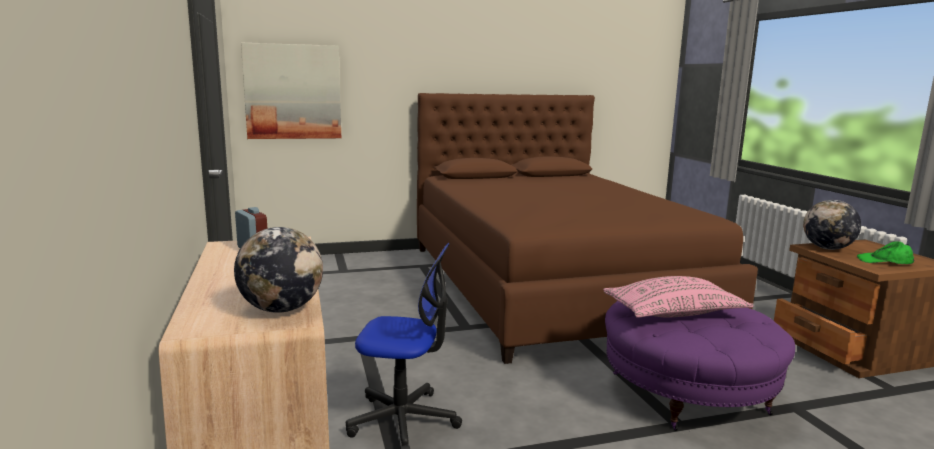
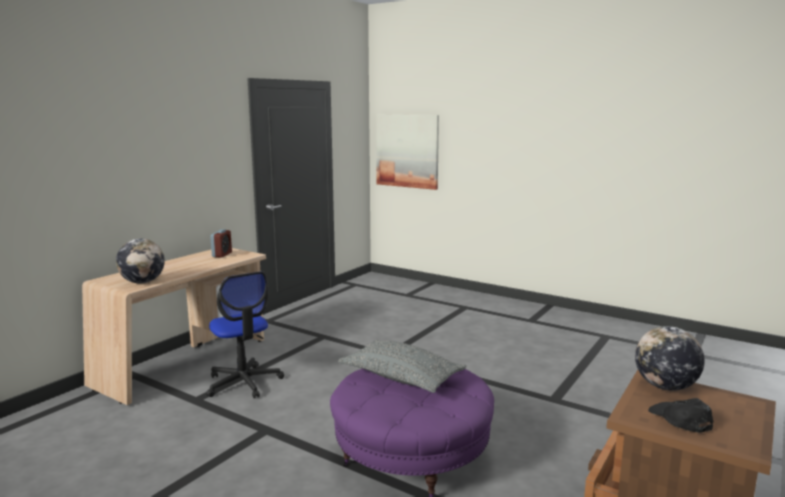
camera: 50 degrees right, 0 degrees up
brown bed [417,93,758,364] -> none
pink pillow [603,276,753,318] -> grey pillow [338,340,467,393]
green cap [857,241,914,264] -> black cap [648,398,713,433]

